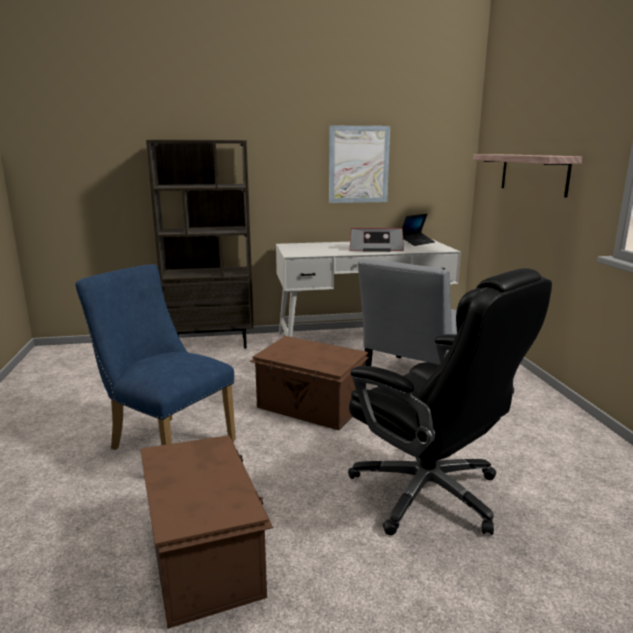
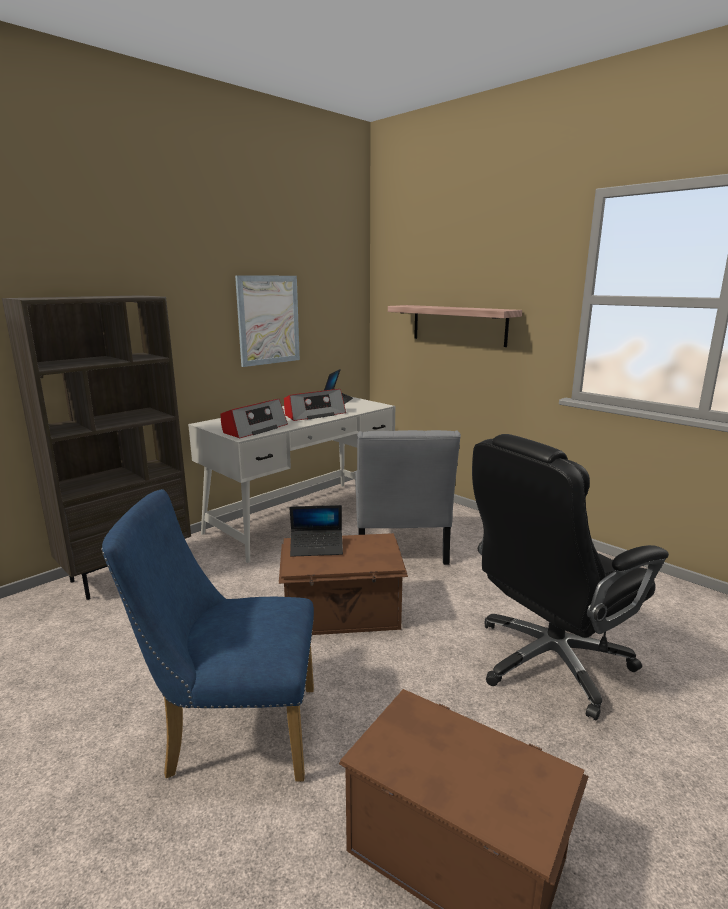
camera: 35 degrees left, 0 degrees up
black office chair [348,268,552,535] -> black office chair turned 135 degrees clockwise [472,434,669,721]
none -> radio [220,399,288,438]
none -> laptop [289,505,343,557]

